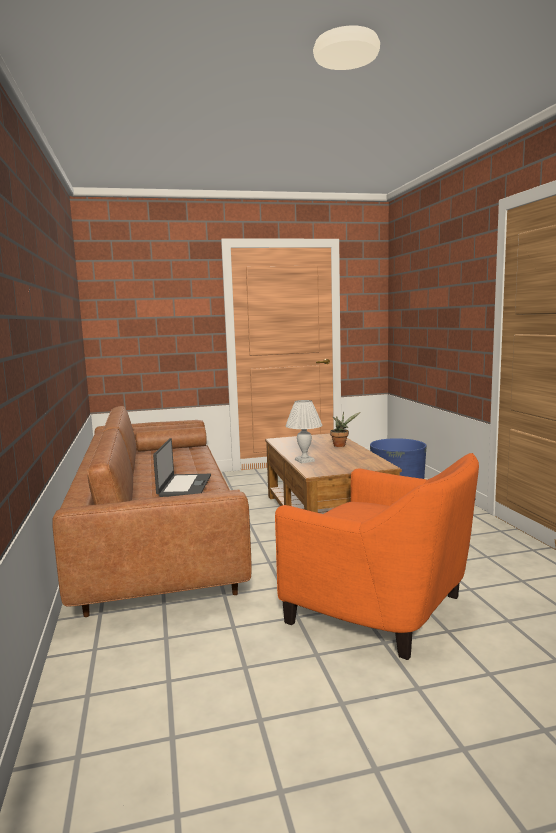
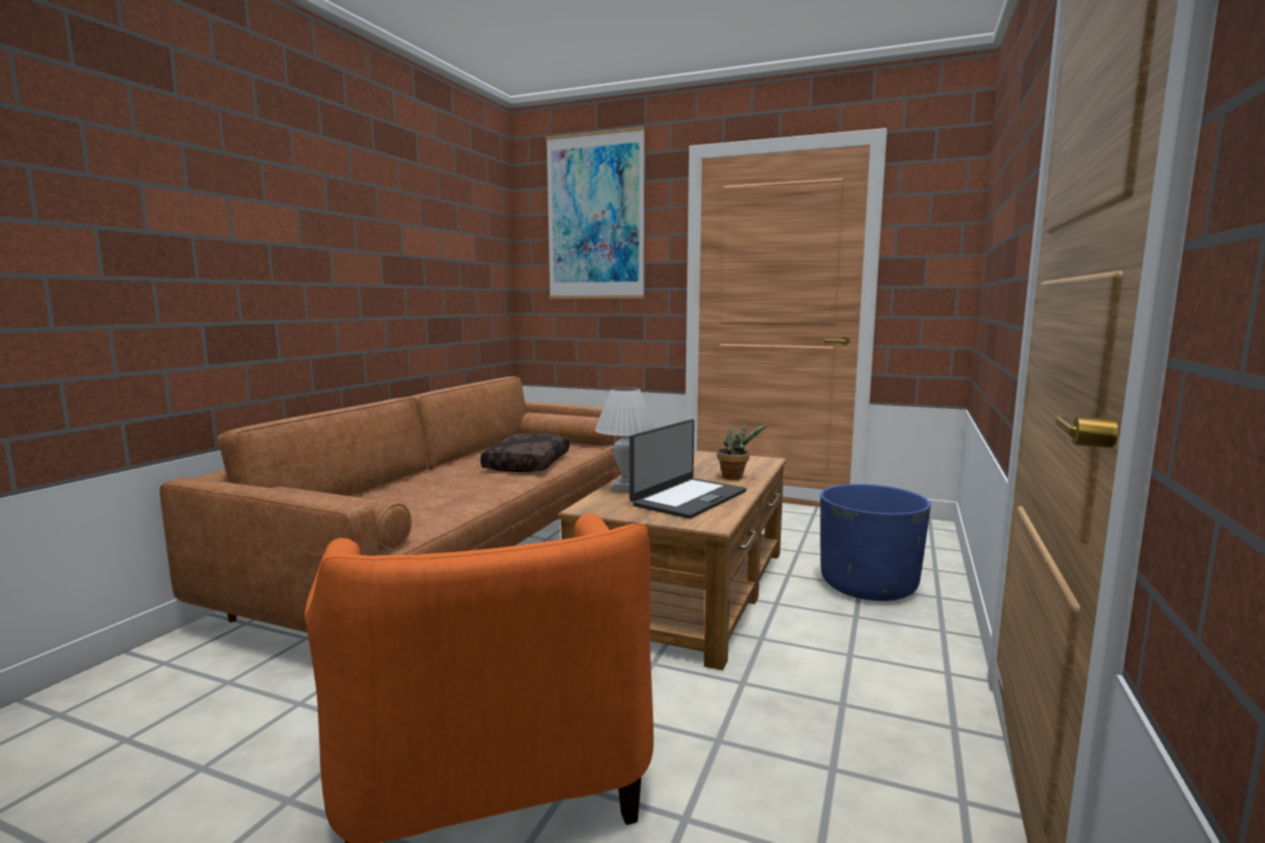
camera: 35 degrees right, 0 degrees up
laptop [153,438,211,497] -> laptop moved to [630,419,747,519]
none -> brown pillow [480,433,569,472]
none -> picture [546,126,645,299]

